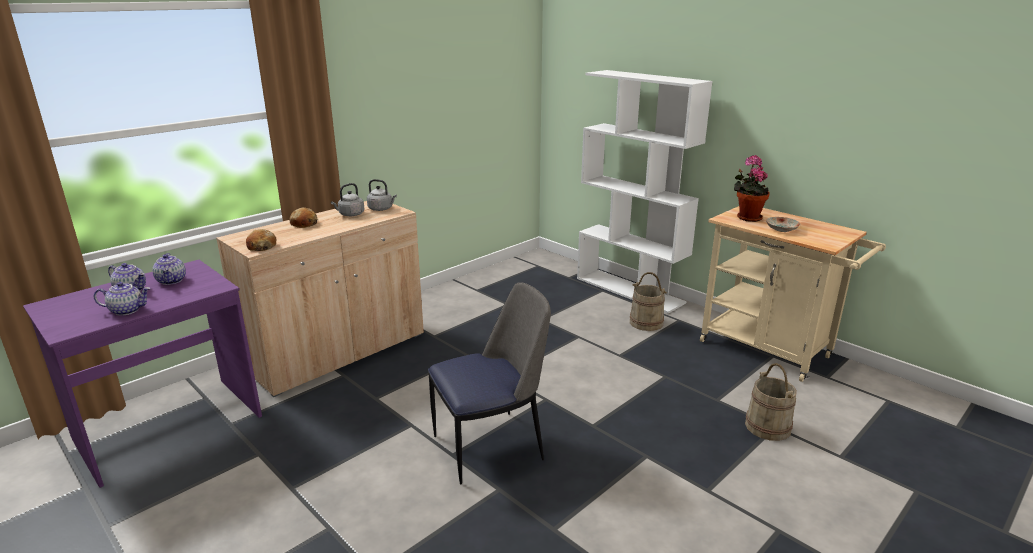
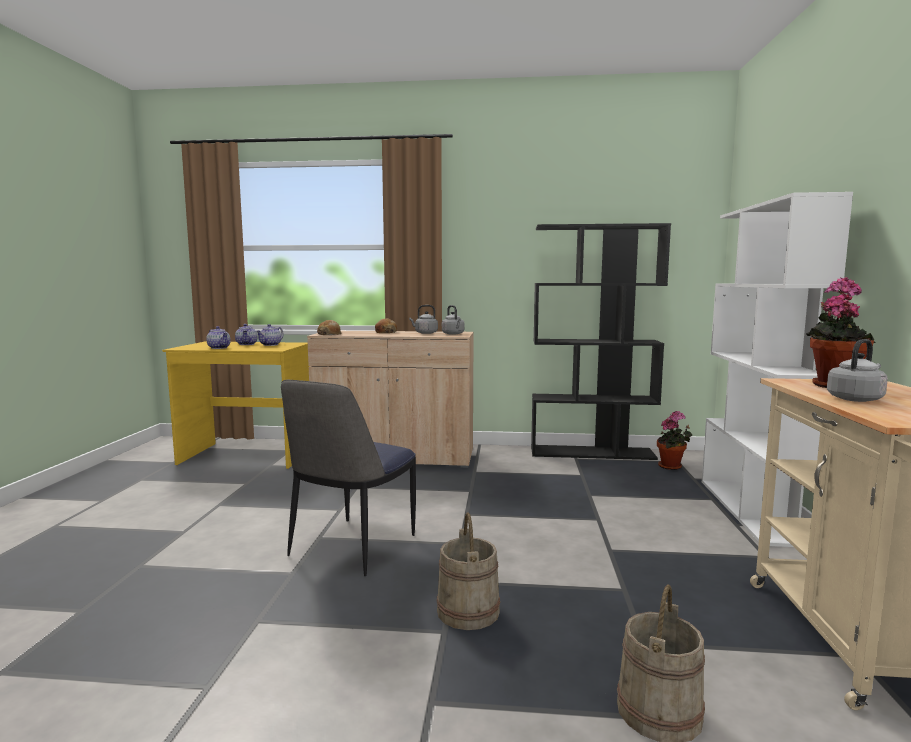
camera: 50 degrees right, 15 degrees down
purple desk [23,260,262,488] -> yellow desk [162,342,309,469]
chair [428,282,551,485] -> chair turned 90 degrees clockwise [281,380,416,576]
beige bucket [630,272,667,331] -> beige bucket moved to [436,512,500,630]
plate [766,217,800,232] -> grey kettle [827,339,888,402]
none -> black bookcase [531,223,671,460]
none -> potted plant [657,411,692,470]

